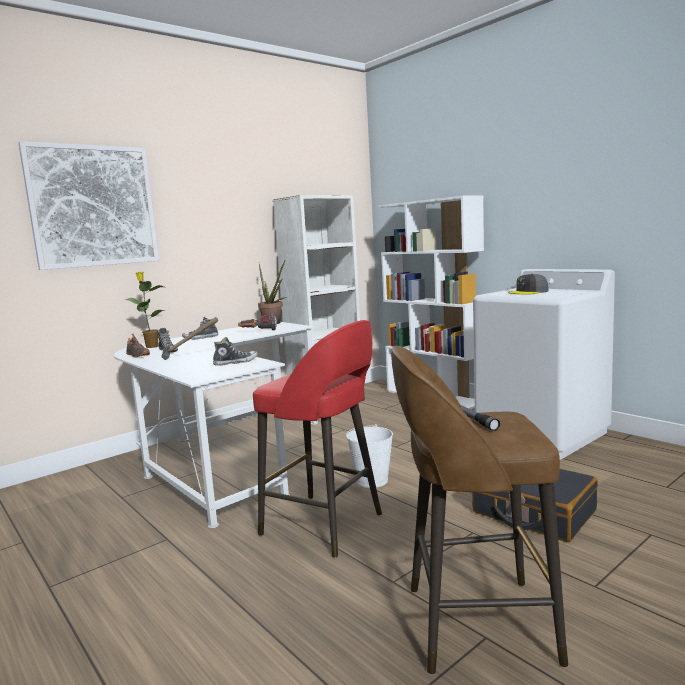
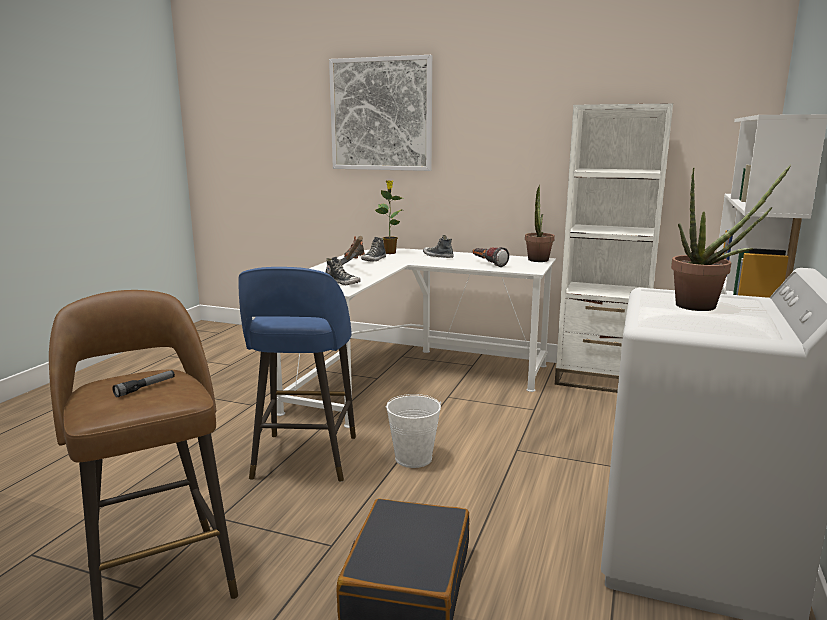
camera: 60 degrees right, 5 degrees up
red stool [253,320,382,558] -> blue stool [238,267,356,482]
grey cap [508,274,549,294] -> potted plant [671,164,791,311]

